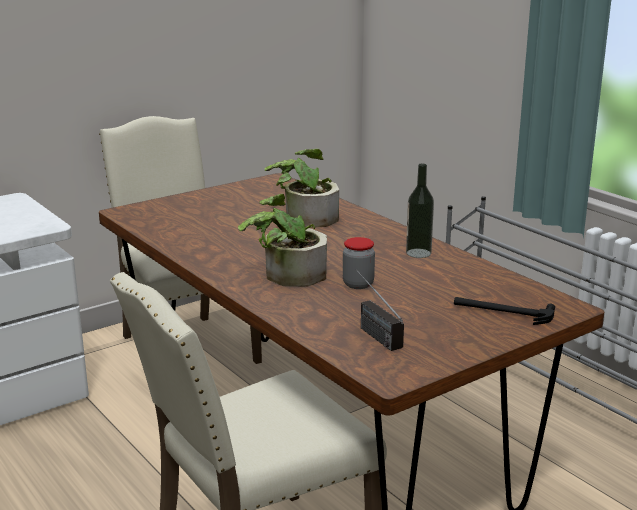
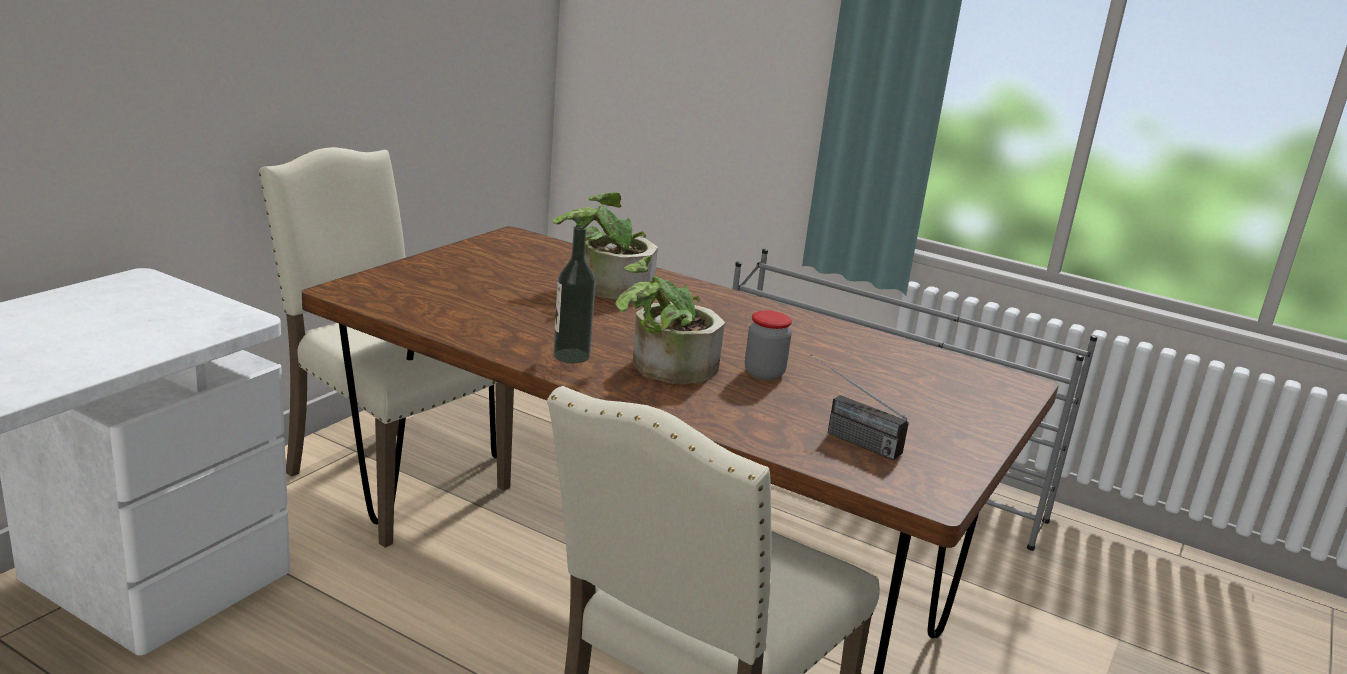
camera: 25 degrees left, 0 degrees up
bottle [406,164,434,258] -> bottle moved to [553,226,595,363]
hammer [454,297,555,325] -> none

